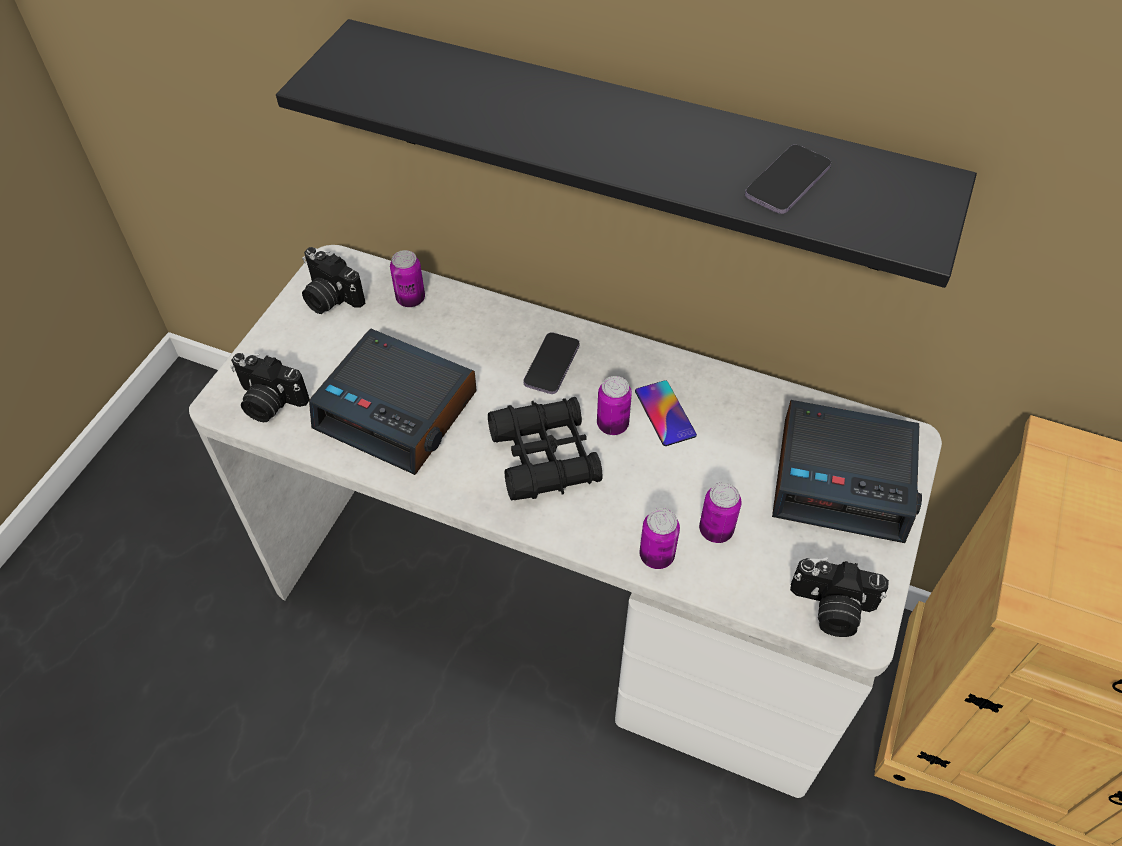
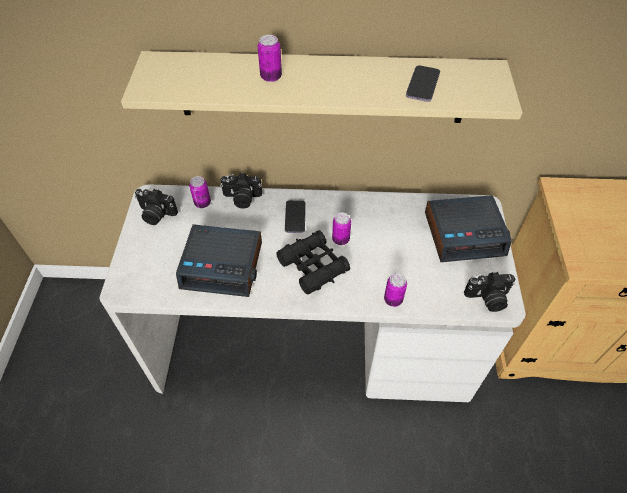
camera: 20 degrees left, 0 degrees up
camera [230,353,310,422] -> camera moved to [220,173,262,209]
black shelf [276,19,977,288] -> beige shelf [121,51,522,123]
phone [635,380,697,446] -> none
can [699,482,742,543] -> can moved to [258,35,282,82]

